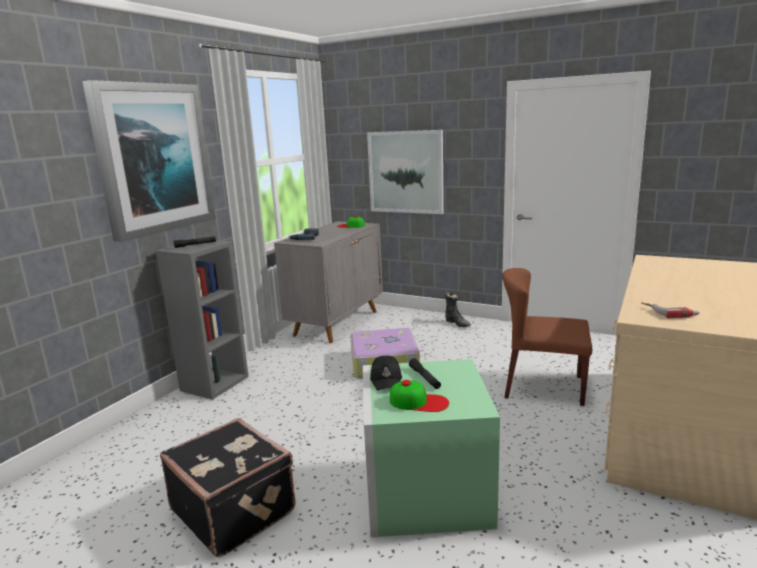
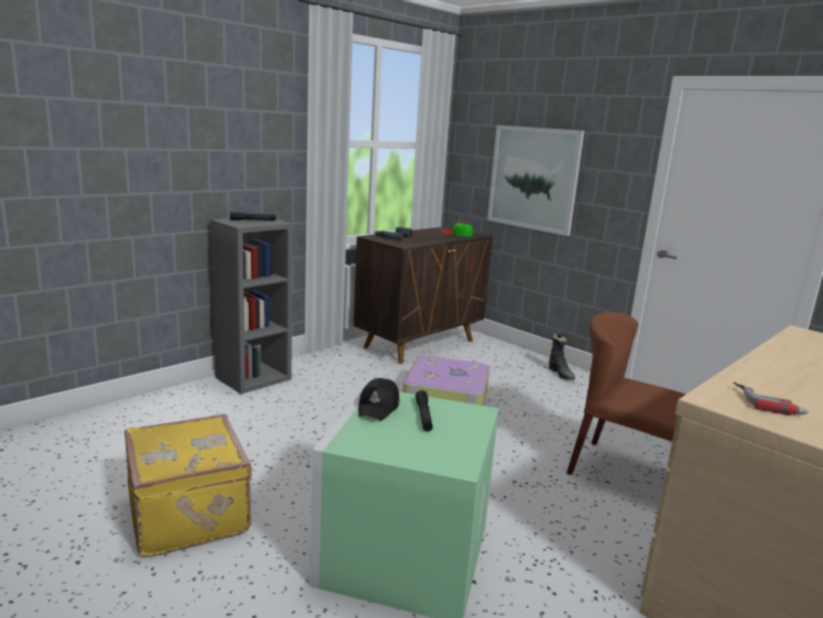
camera: 15 degrees right, 0 degrees up
picture [82,80,216,242] -> none
black suitcase [160,418,295,558] -> yellow suitcase [124,414,252,558]
grey cabinet [274,221,383,343] -> brown cabinet [353,226,493,364]
cap [390,380,449,412] -> none

